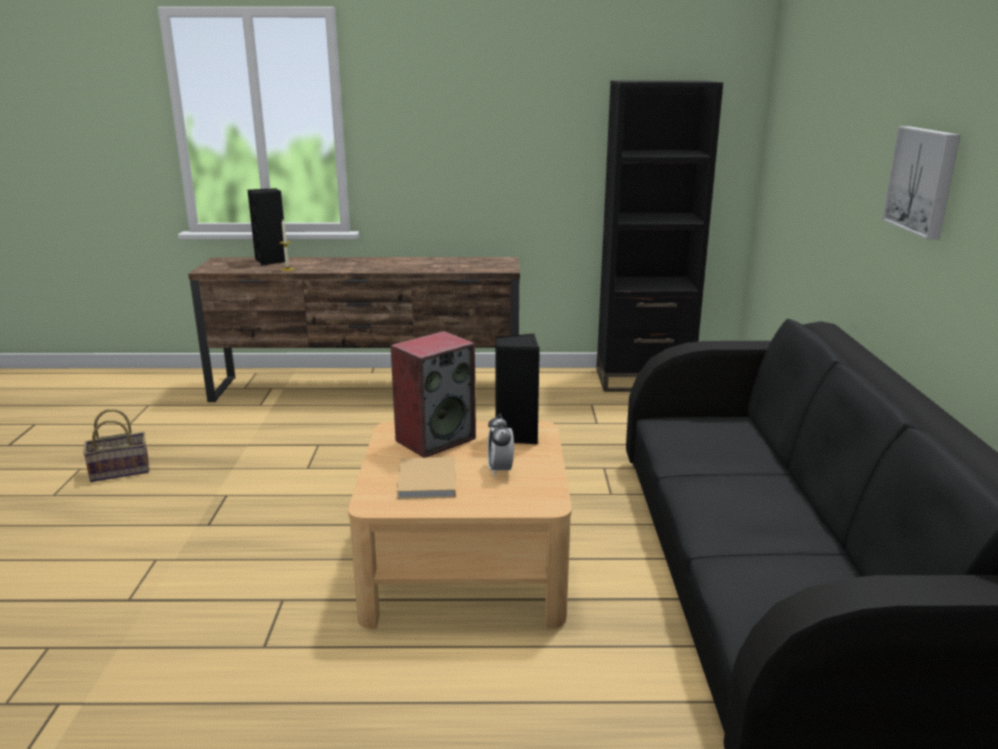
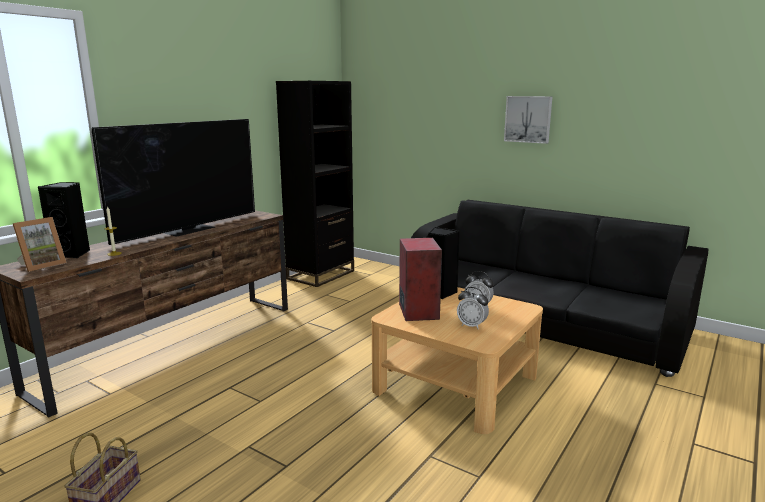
camera: 55 degrees left, 5 degrees down
beige book [397,457,456,499] -> alarm clock [457,287,489,329]
none -> picture frame [13,217,67,272]
none -> television [92,119,255,245]

